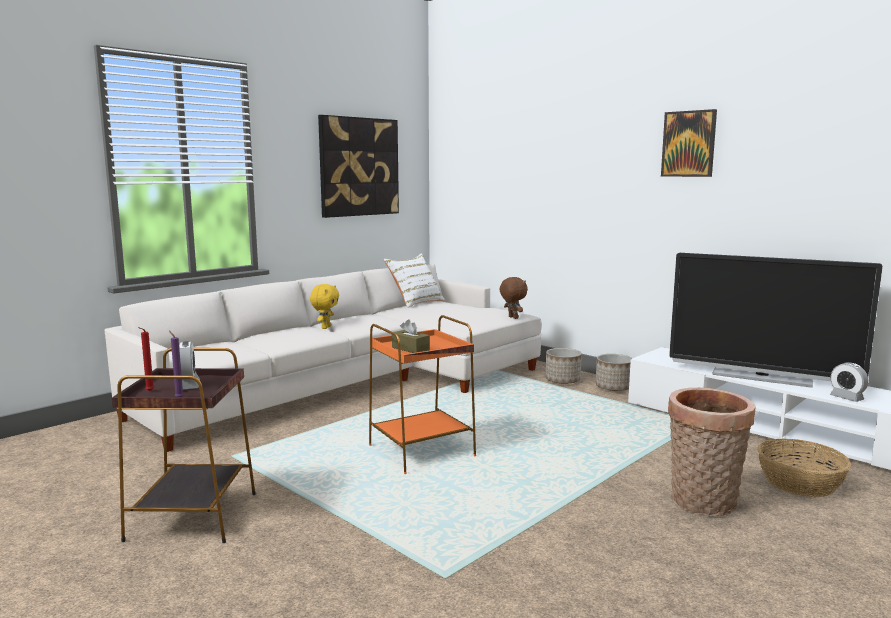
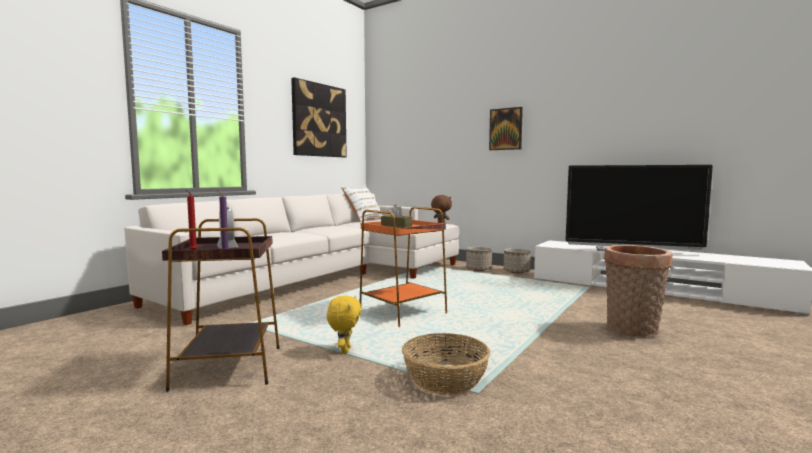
camera: 10 degrees left, 5 degrees down
yellow plush toy [310,284,339,329] -> yellow plush toy moved to [327,296,362,354]
picture [661,109,717,177] -> picture moved to [489,107,523,150]
basket [757,438,851,497] -> basket moved to [402,333,490,395]
alarm clock [830,362,868,402] -> none

